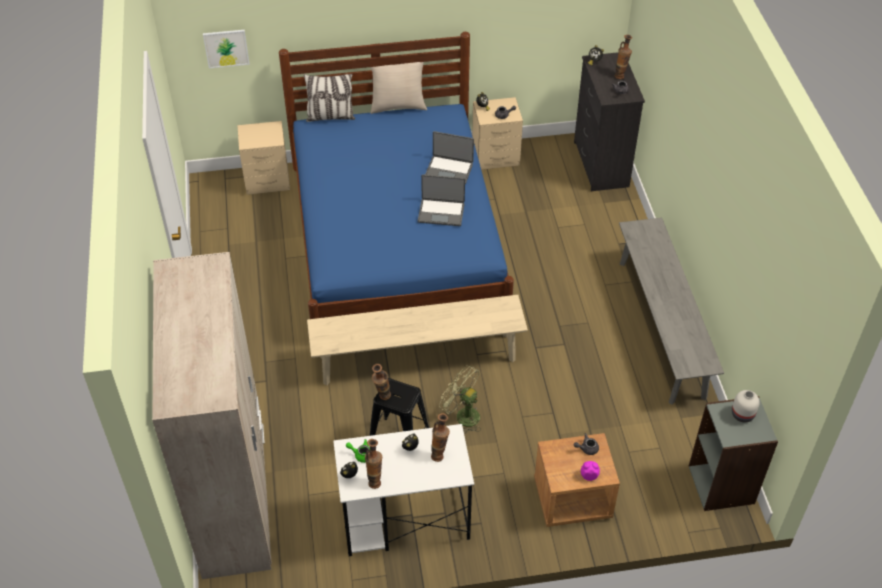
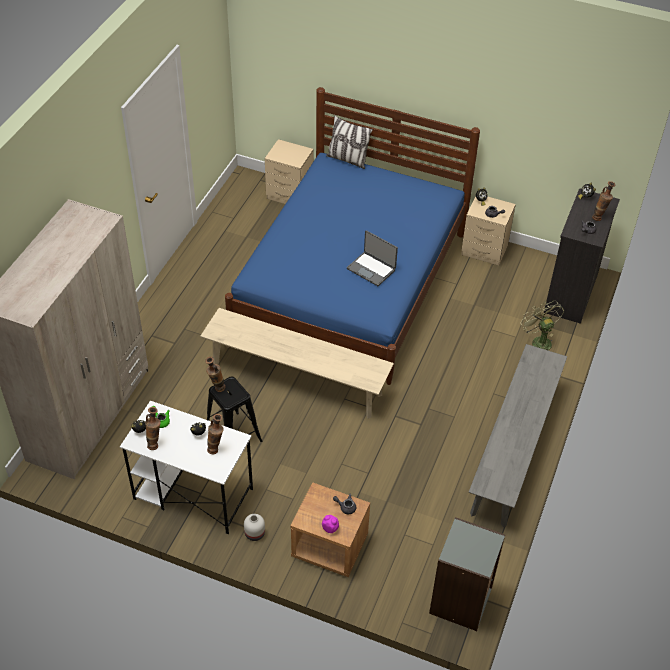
camera: 30 degrees right, 0 degrees up
picture [203,30,250,68] -> none
beige pillow [370,62,427,114] -> none
laptop [425,131,474,184] -> none
green fan [439,366,481,434] -> green fan moved to [521,300,564,350]
white vase [732,390,760,422] -> white vase moved to [244,514,265,541]

